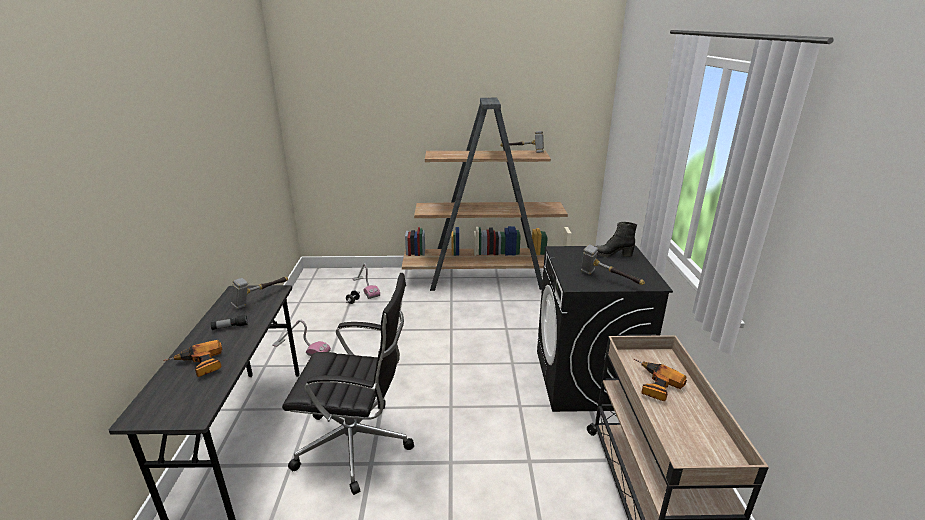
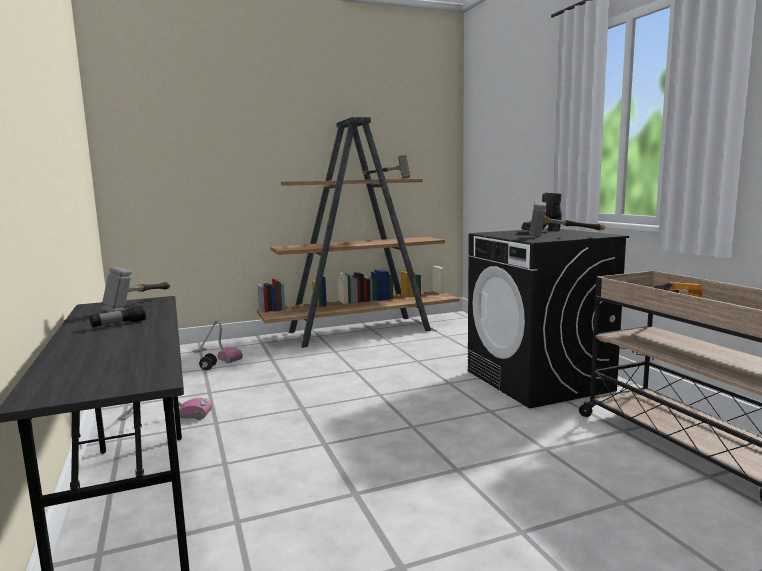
camera: 20 degrees left, 15 degrees down
power drill [163,340,222,377] -> none
black office chair [282,273,414,495] -> none

